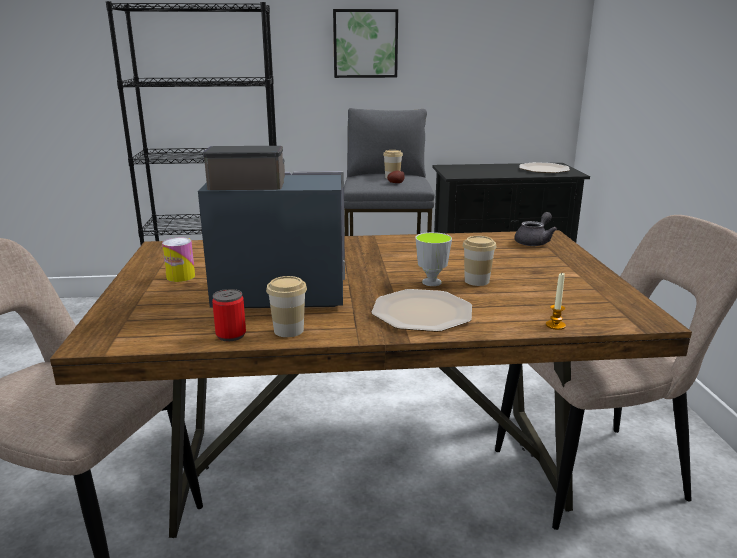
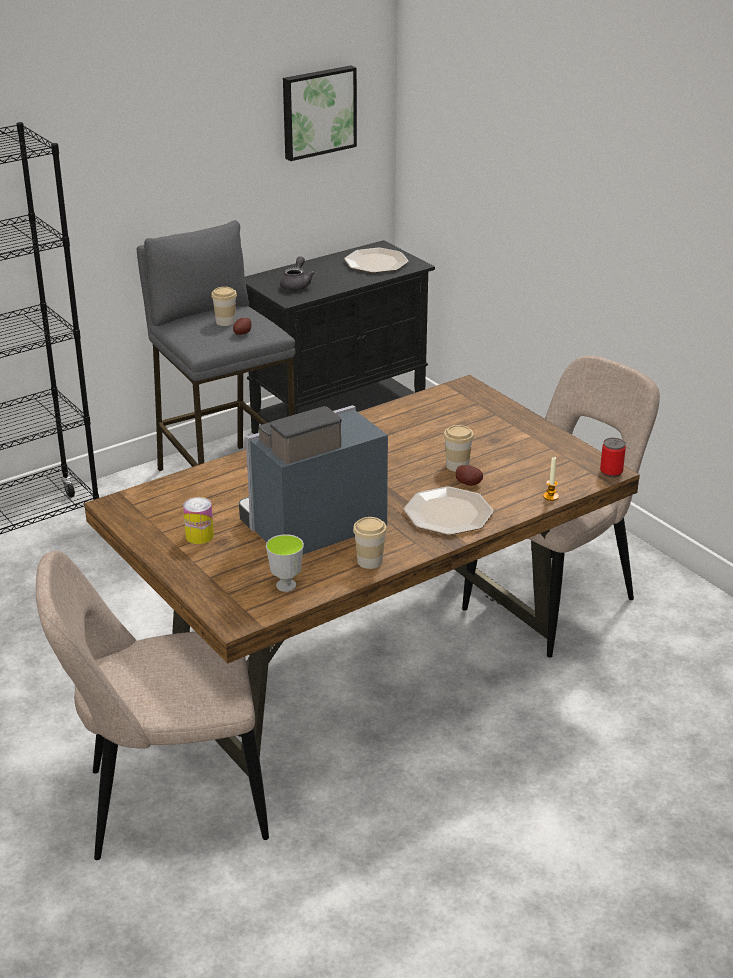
camera: 30 degrees left, 10 degrees up
can [212,289,246,341] -> can moved to [600,438,626,477]
picture [333,9,398,78] -> picture moved to [283,65,357,161]
cup [415,232,452,286] -> cup moved to [266,534,304,592]
grey teapot [514,212,557,246] -> grey teapot moved to [280,256,315,291]
none -> potato [456,465,483,486]

